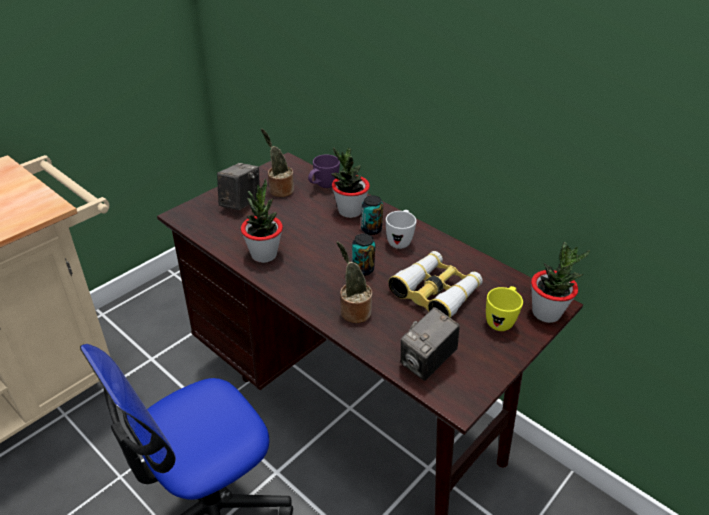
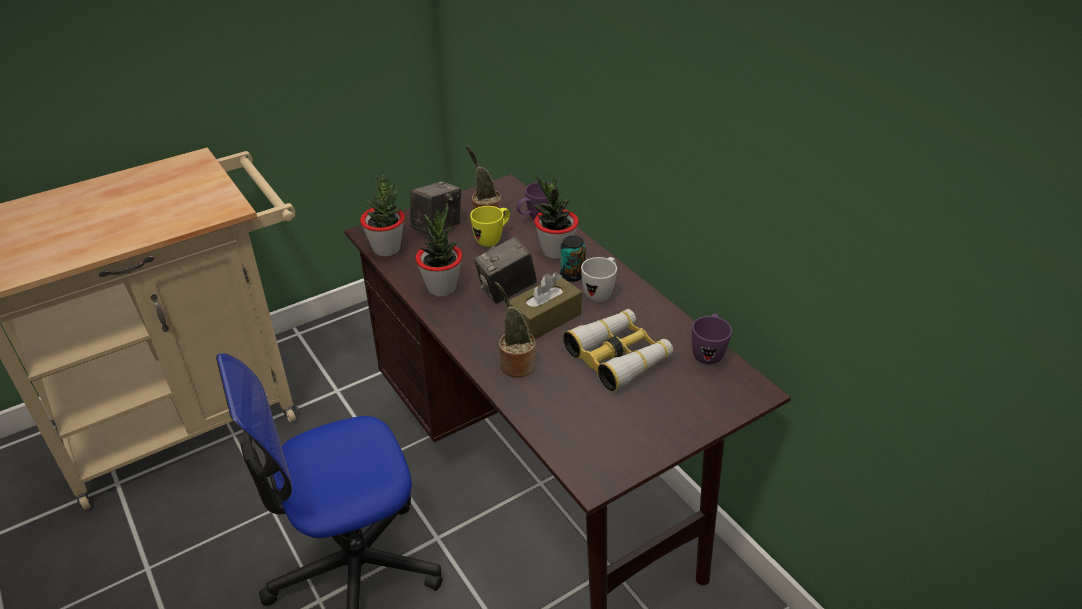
camera: 15 degrees right, 0 degrees up
can [352,234,375,276] -> brown tissue box [507,272,582,339]
camera [401,307,460,381] -> camera moved to [474,237,537,304]
yellow mug [486,286,523,331] -> yellow mug moved to [470,206,510,247]
potted plant [531,242,590,323] -> potted plant moved to [360,175,405,257]
none -> purple mug [692,313,732,365]

